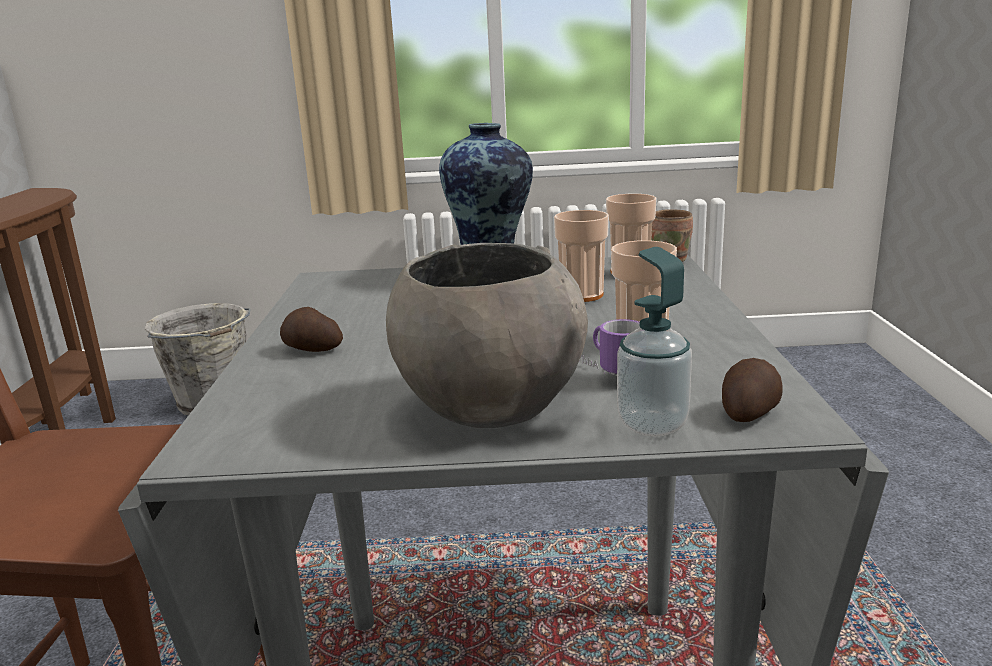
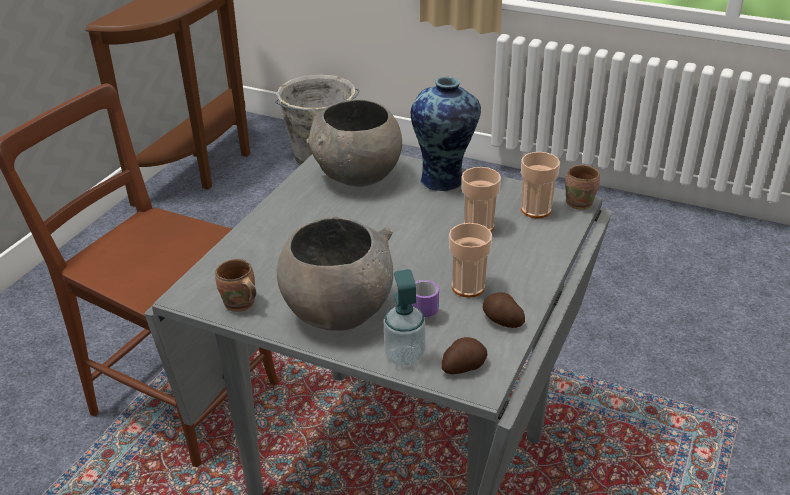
camera: 25 degrees right, 15 degrees up
potato [280,307,343,352] -> potato moved to [483,292,525,328]
none -> brown mug [215,259,257,312]
none -> grey bowl [306,99,402,187]

